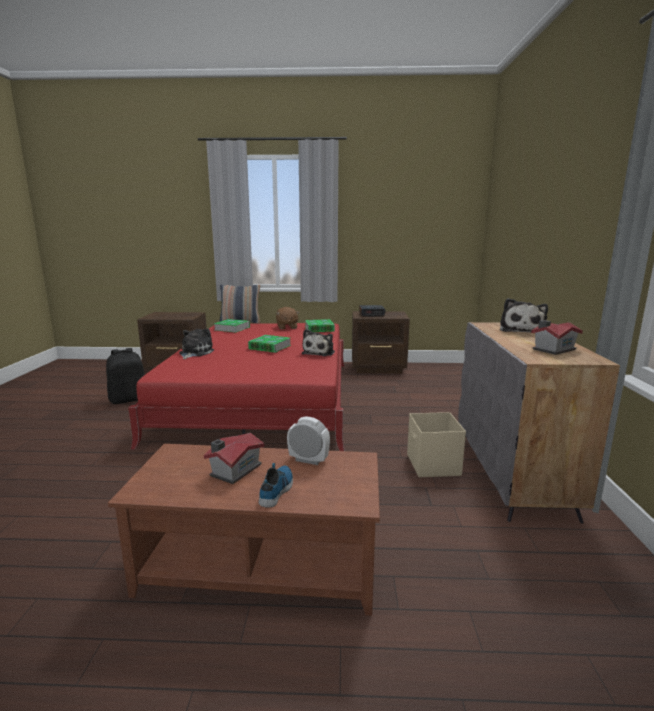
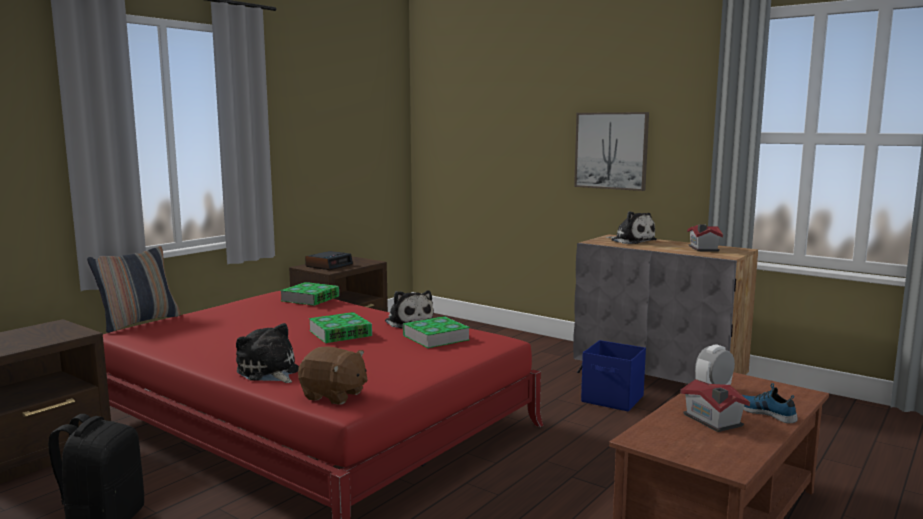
camera: 55 degrees left, 5 degrees down
book [214,319,250,333] -> book moved to [403,316,470,348]
brown plush toy [276,307,299,329] -> brown plush toy moved to [298,347,368,405]
beige storage box [407,412,466,477] -> blue storage box [581,340,646,411]
none -> picture [574,112,649,191]

